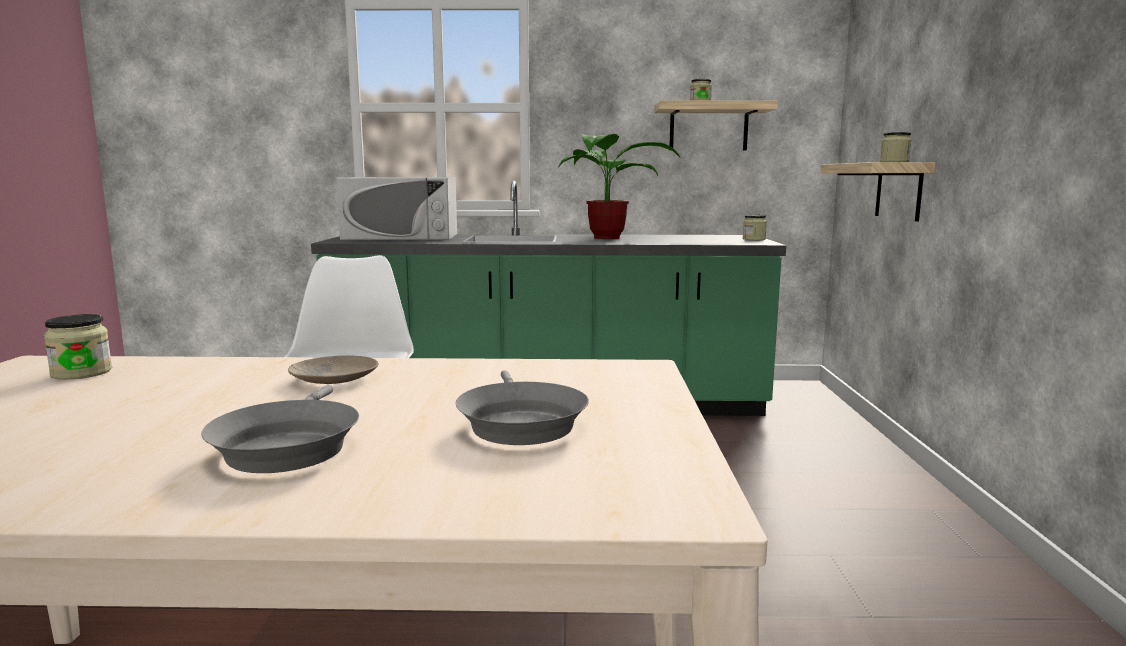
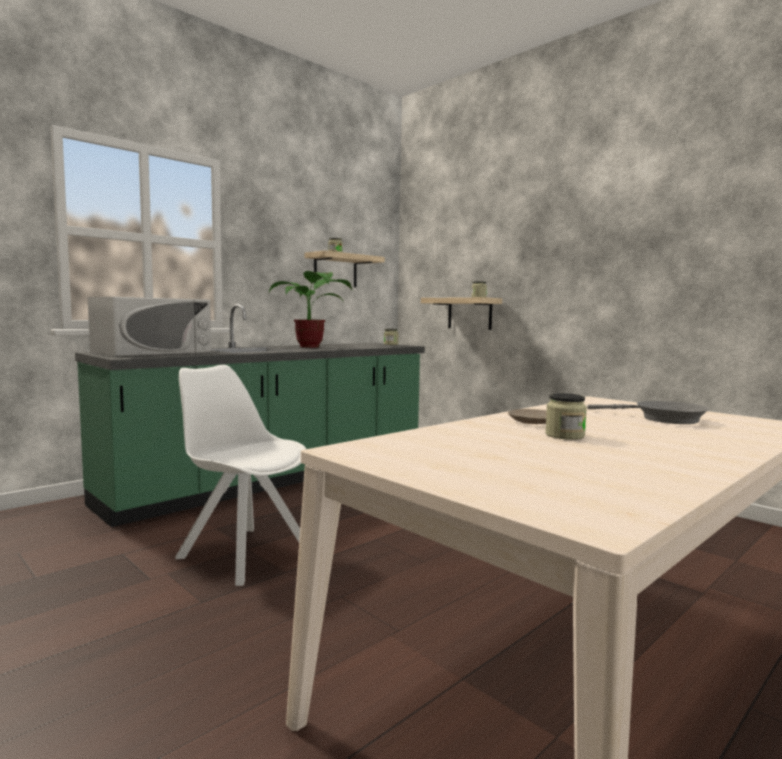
camera: 45 degrees left, 5 degrees down
jar [44,314,112,380] -> jar moved to [545,393,587,440]
grey frying pan [201,385,359,473] -> none

